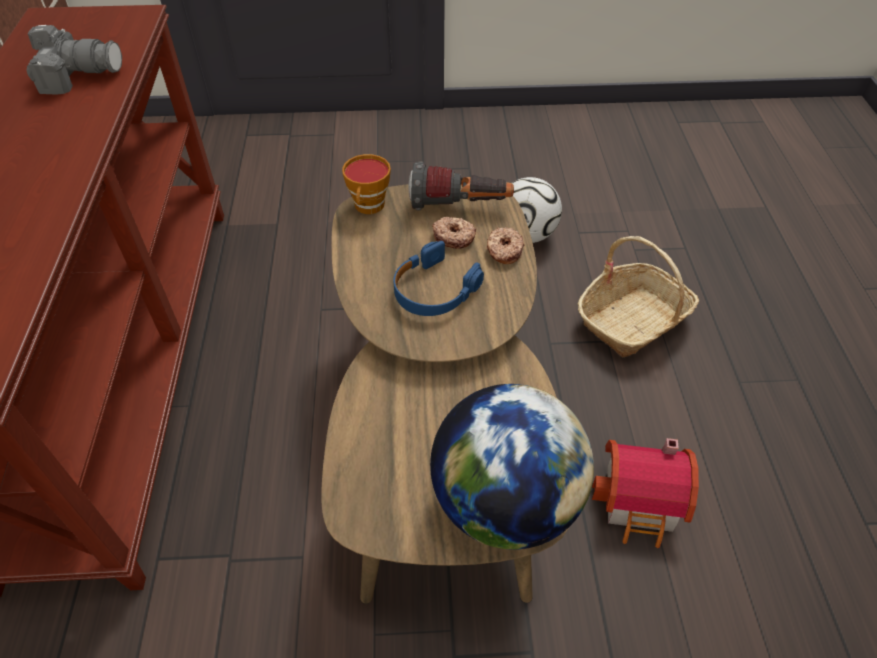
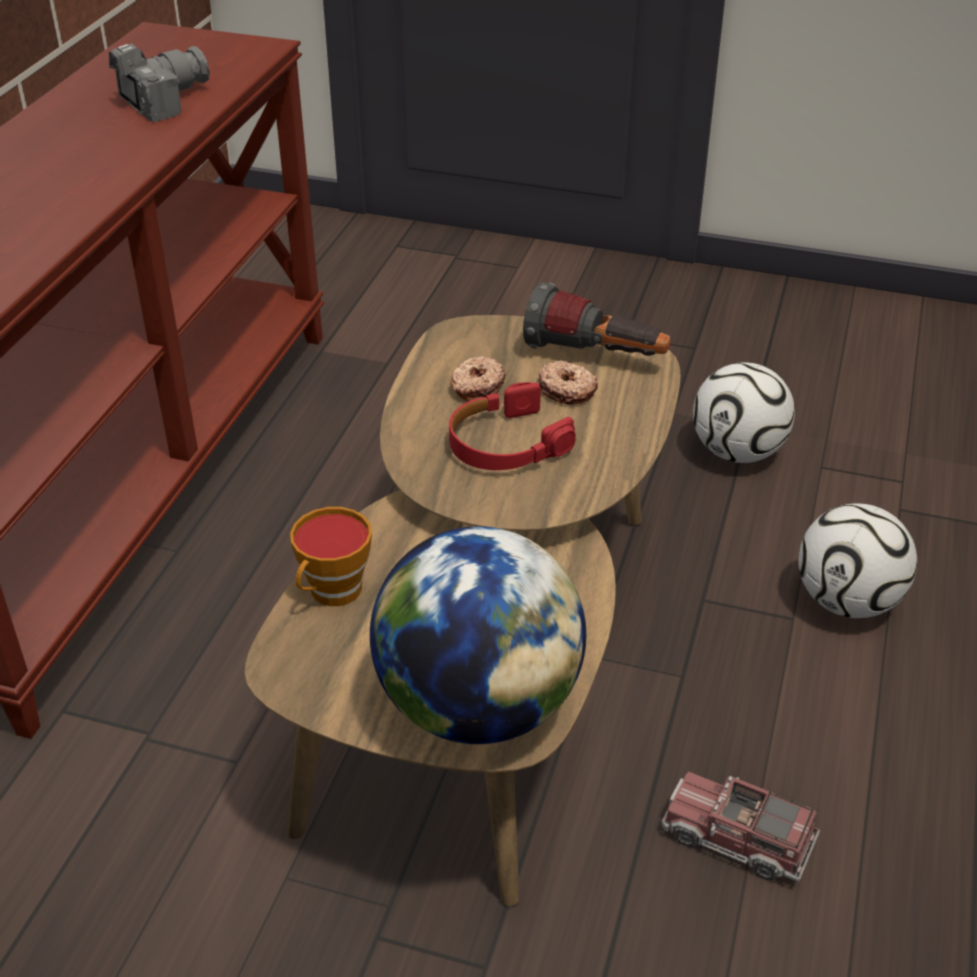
camera: 20 degrees right, 10 degrees down
camera [26,25,122,95] -> camera turned 60 degrees counterclockwise [109,43,210,122]
cup [342,154,391,214] -> cup moved to [290,507,372,606]
blue headphones [393,241,484,316] -> red headphones [449,382,576,470]
donut [487,227,525,264] -> donut moved to [450,356,506,402]
basket [578,236,699,357] -> football [798,504,917,618]
toy house [592,438,699,548] -> toy truck [661,772,820,882]

